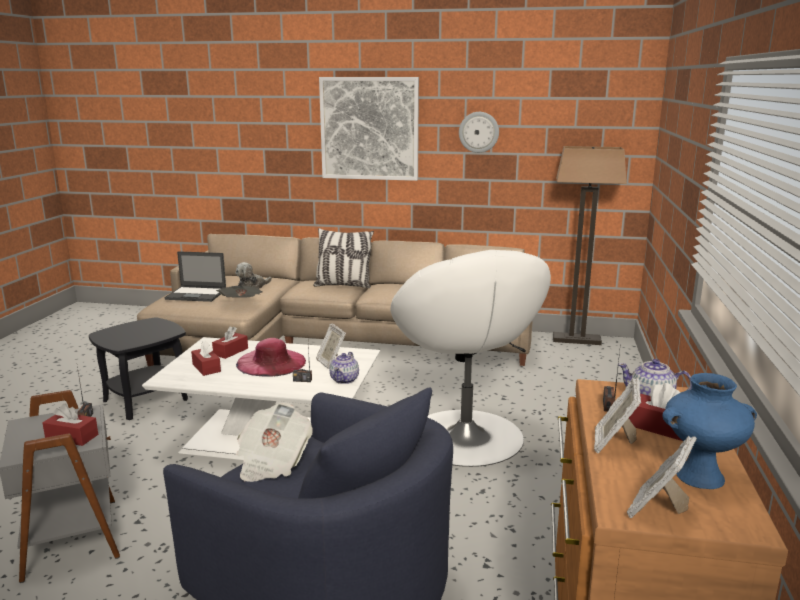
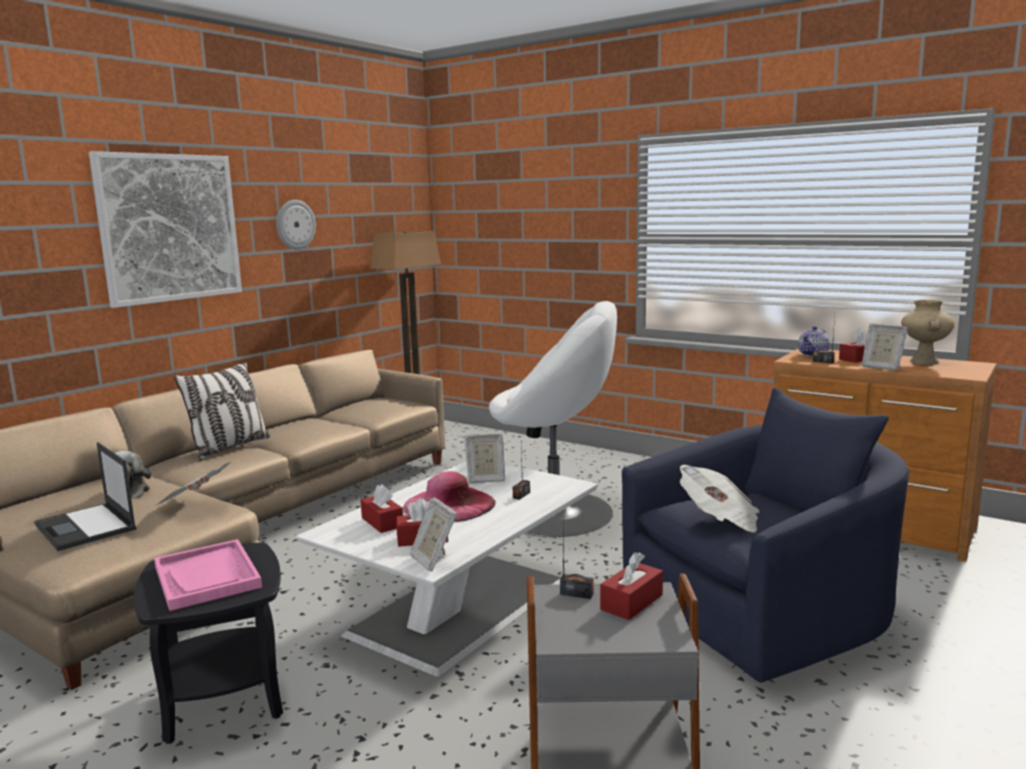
camera: 65 degrees left, 5 degrees down
laptop [164,251,226,302] -> laptop turned 105 degrees clockwise [34,442,136,551]
teapot [329,352,359,384] -> none
picture frame [627,436,697,518] -> picture frame moved to [409,497,457,572]
blue vase [662,373,757,489] -> beige vase [901,300,955,365]
none -> pink tray [154,539,262,611]

